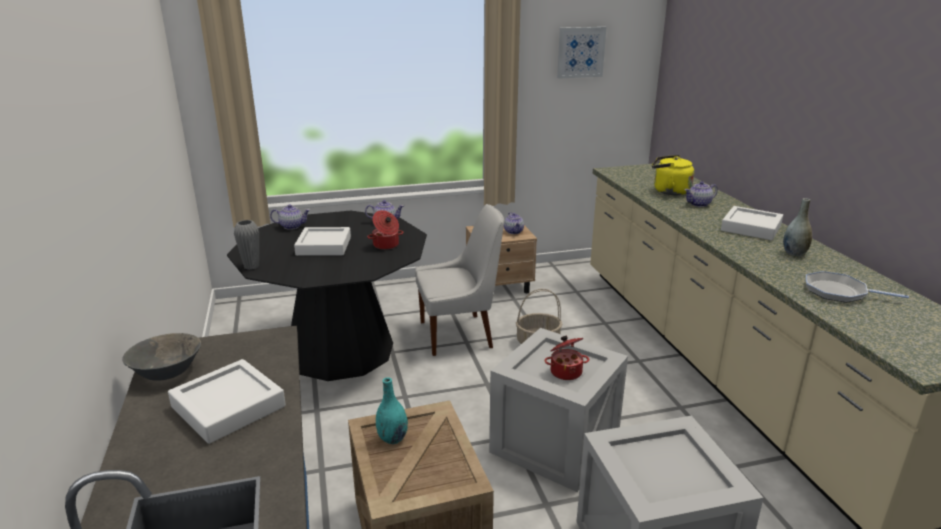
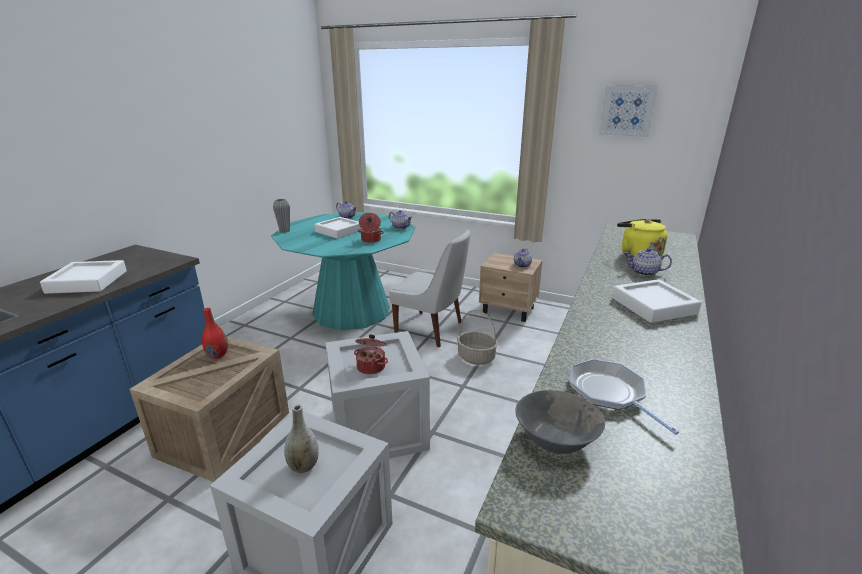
camera: 40 degrees right, 0 degrees up
grey bowl [122,333,201,381] -> grey bowl moved to [515,390,605,454]
black dining table [227,211,427,381] -> turquoise dining table [271,212,416,330]
turquoise vase [376,377,408,444] -> red vase [202,308,228,359]
grey vase [783,198,812,256] -> grey vase moved to [284,404,319,473]

